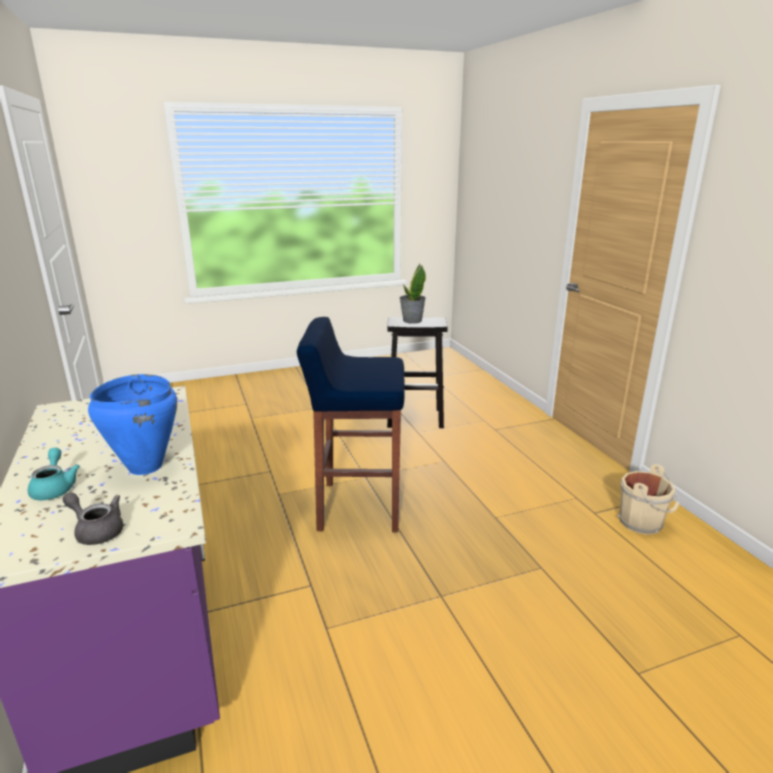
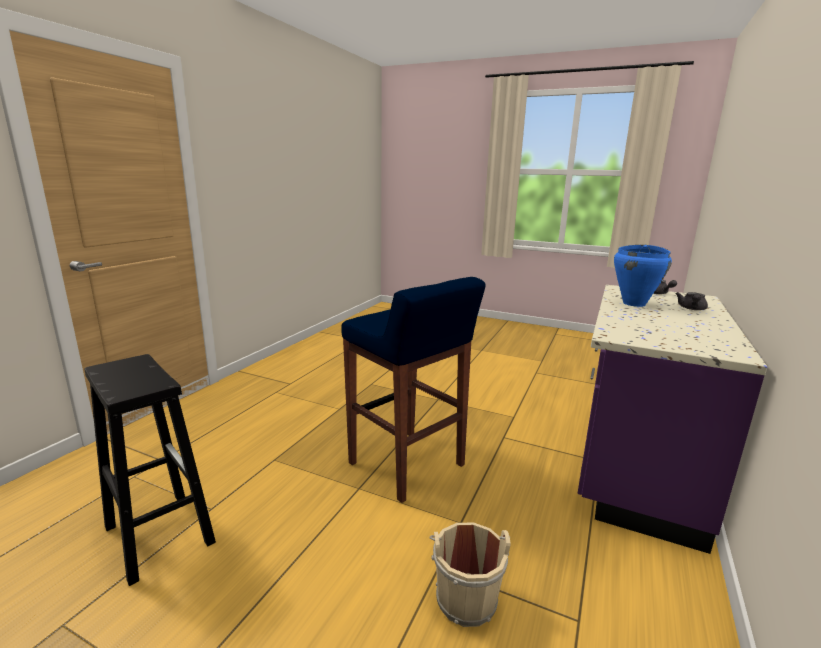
camera: 135 degrees left, 5 degrees down
turquoise teapot [28,448,80,500] -> grey teapot [676,292,708,310]
potted plant [399,264,426,324] -> none
beige bucket [617,464,679,535] -> beige bucket moved to [429,522,511,627]

